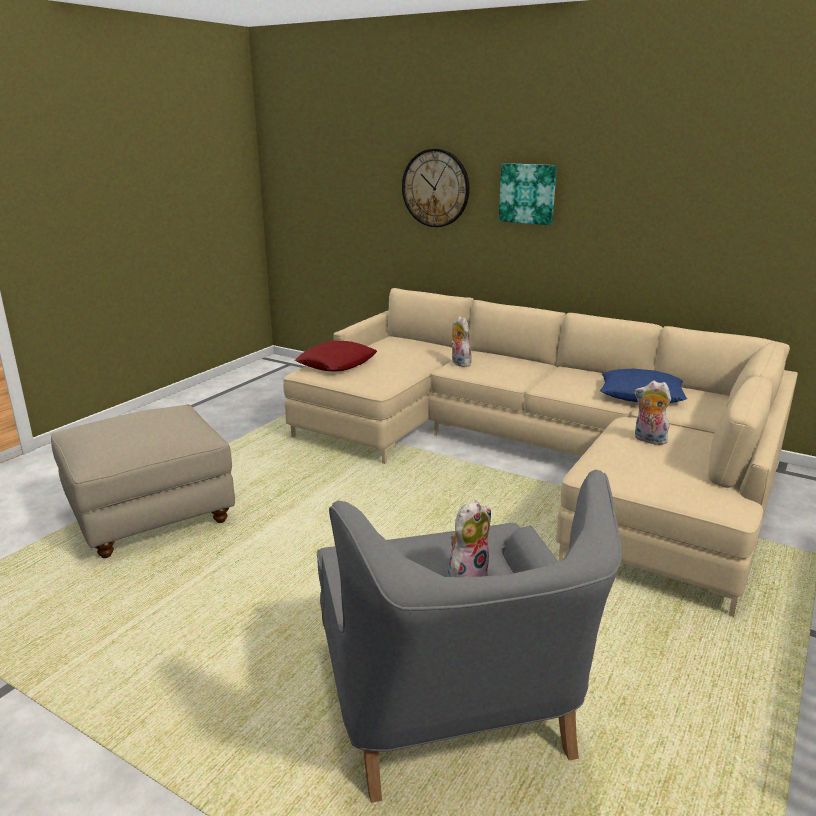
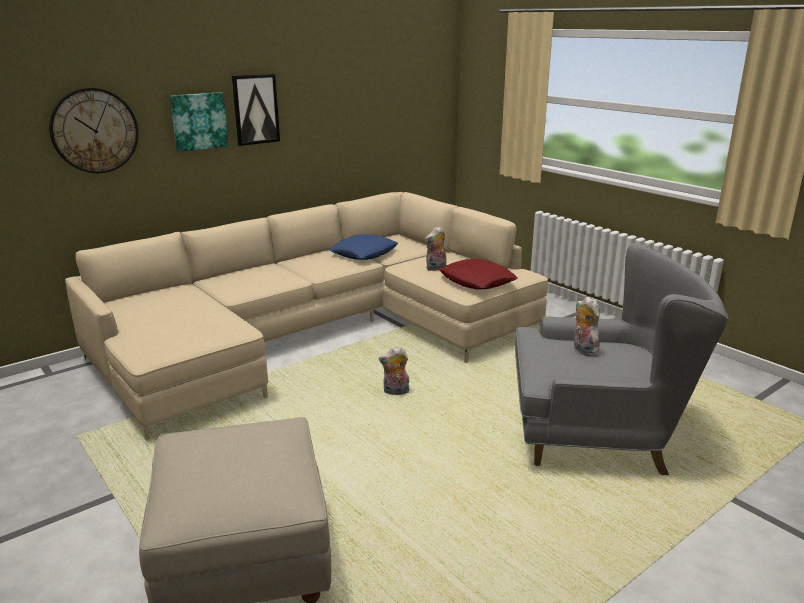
camera: 70 degrees left, 0 degrees up
red pillow [295,341,377,371] -> red pillow moved to [439,259,518,290]
plush toy [451,316,472,367] -> plush toy moved to [379,347,410,395]
none -> picture [232,74,280,146]

